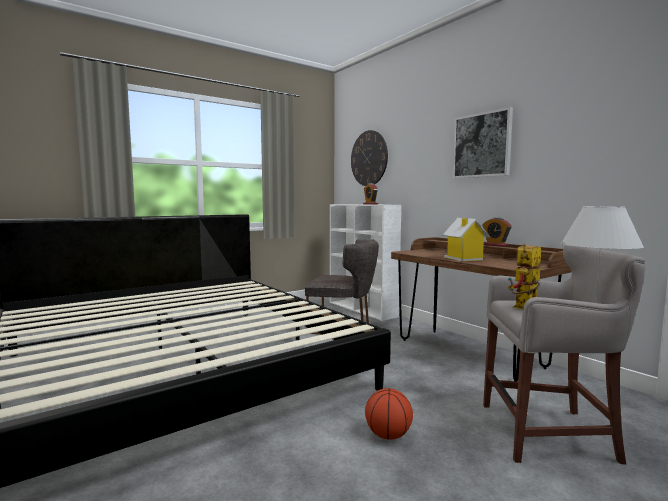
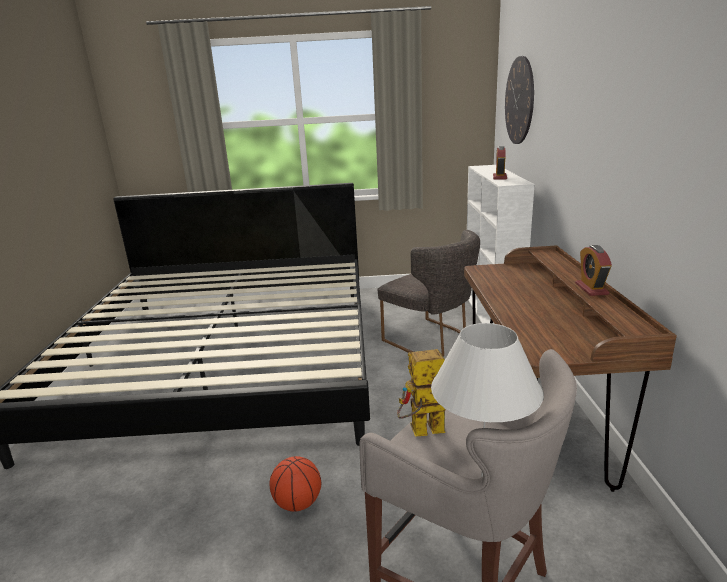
camera: 35 degrees right, 15 degrees up
toy house [443,218,490,261] -> none
picture [452,107,513,178] -> none

